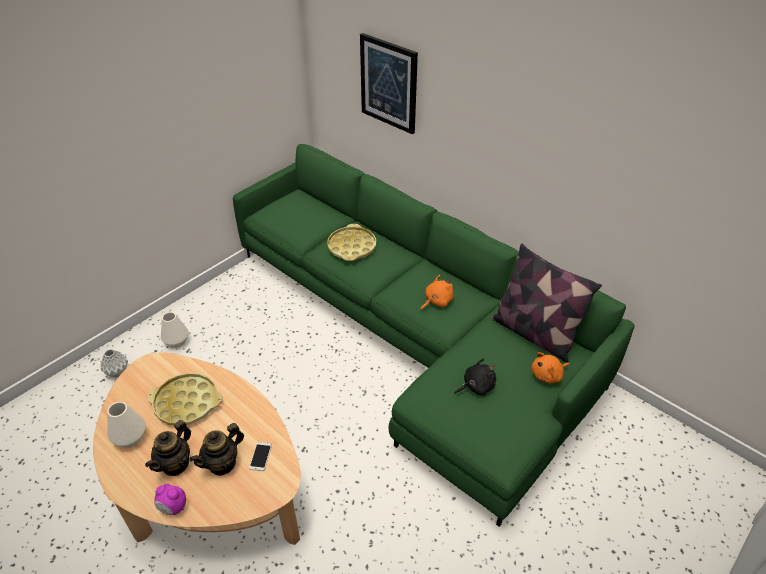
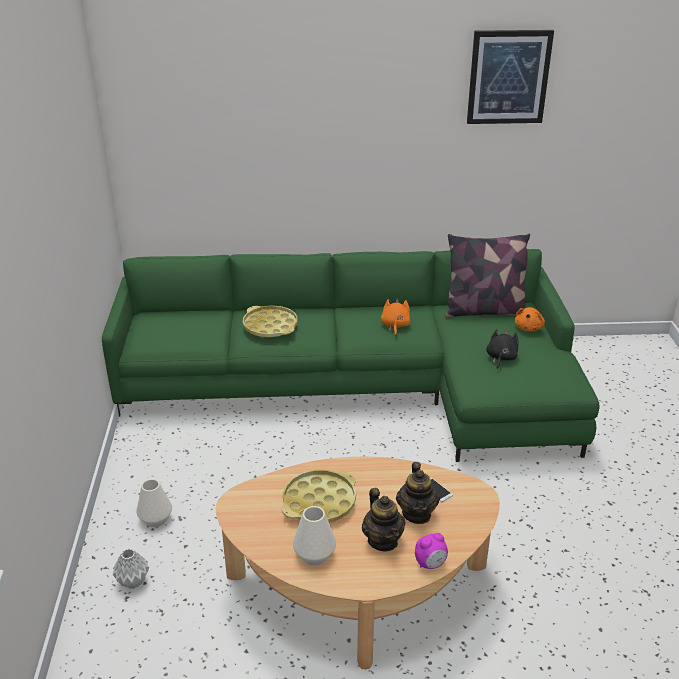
camera: 45 degrees left, 10 degrees down
picture [360,33,418,134] -> picture moved to [467,30,554,124]

